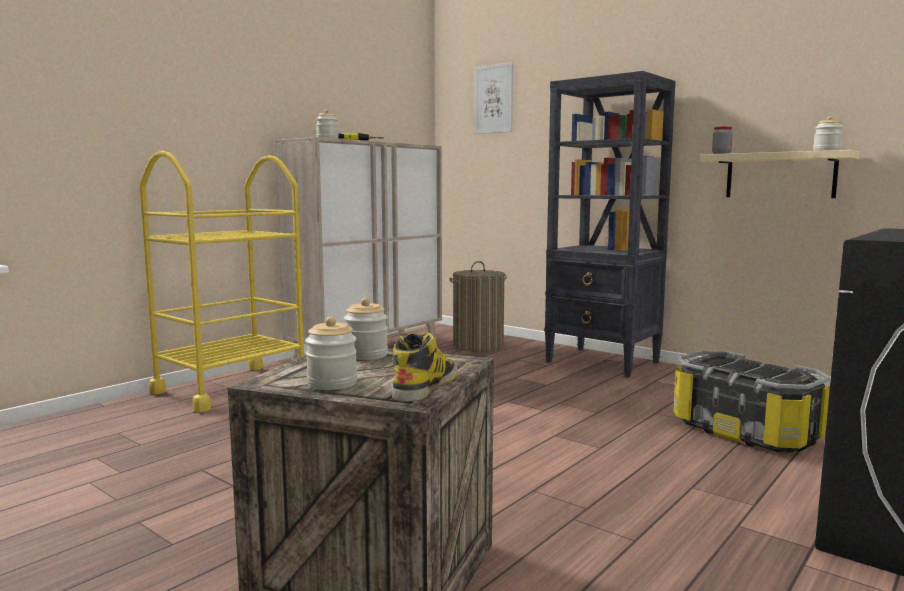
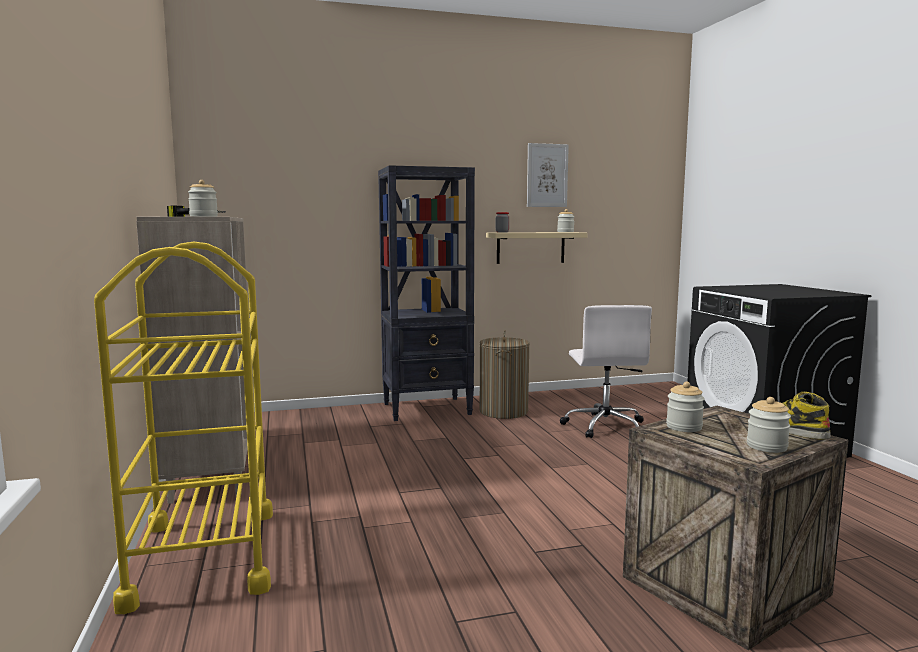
camera: 55 degrees left, 0 degrees up
laundry basket [450,261,507,352] -> laundry basket moved to [480,330,530,419]
picture [474,62,513,134] -> picture moved to [527,143,569,207]
storage box [673,350,830,453] -> white office chair [560,305,652,438]

